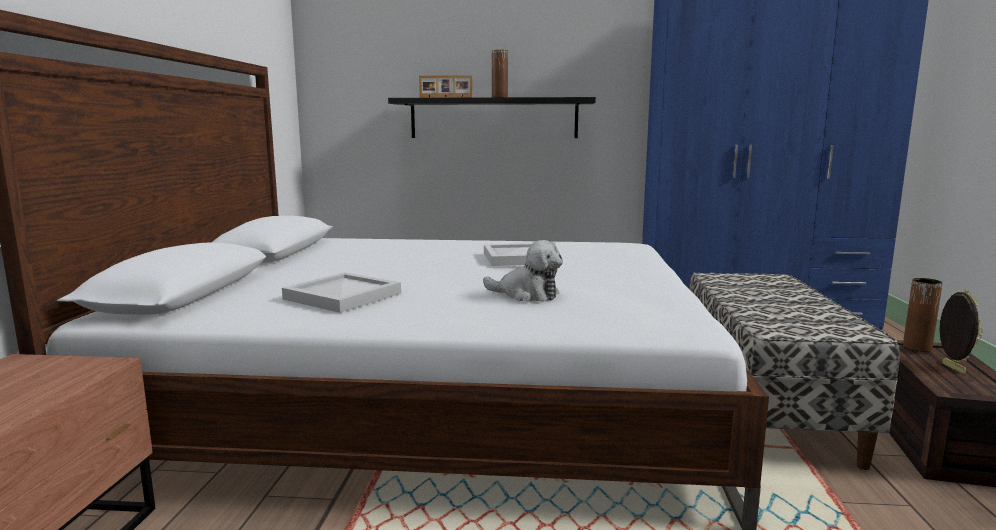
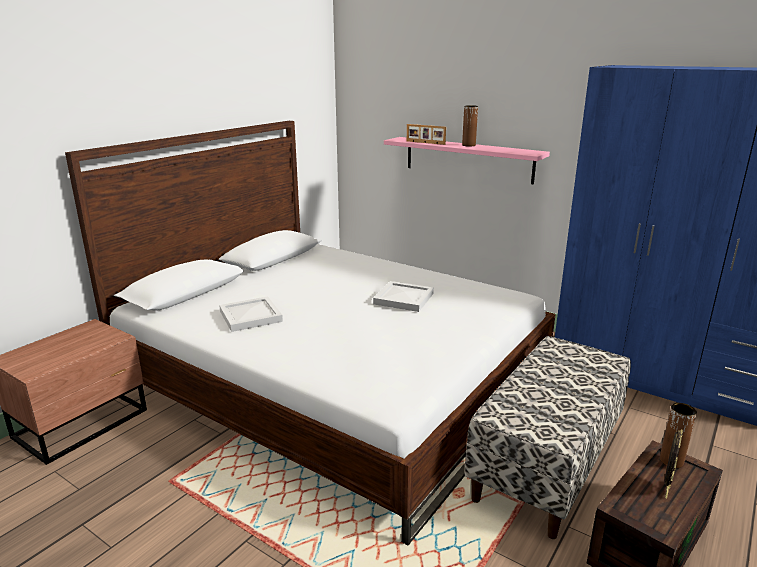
camera: 30 degrees right, 10 degrees up
black shelf [388,97,596,138] -> pink shelf [384,137,550,185]
plush toy [483,240,563,302] -> none

